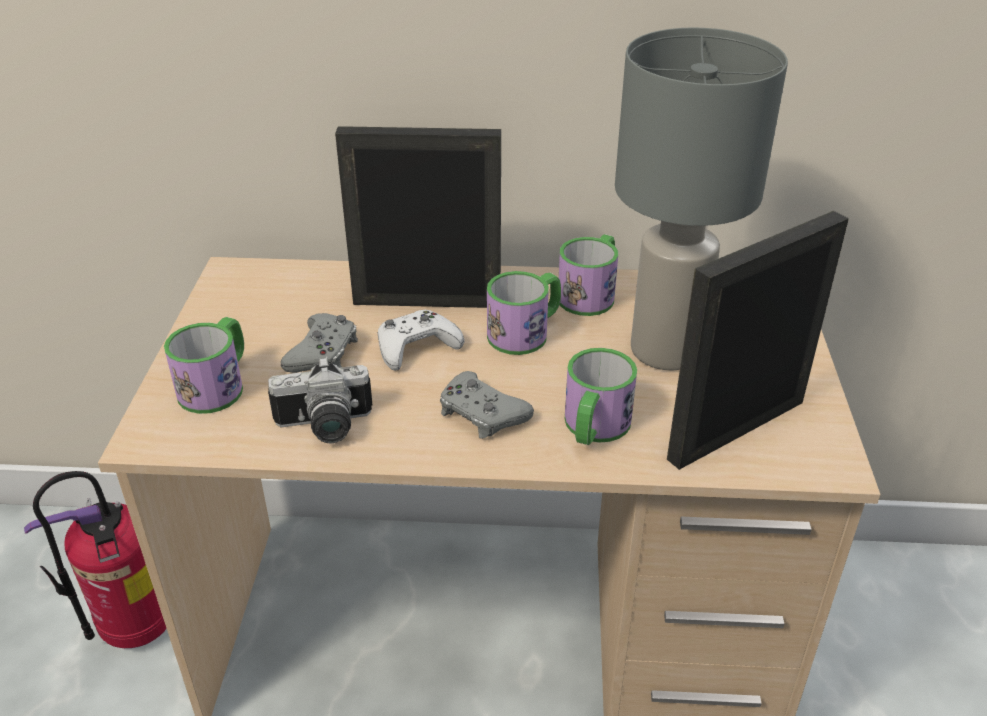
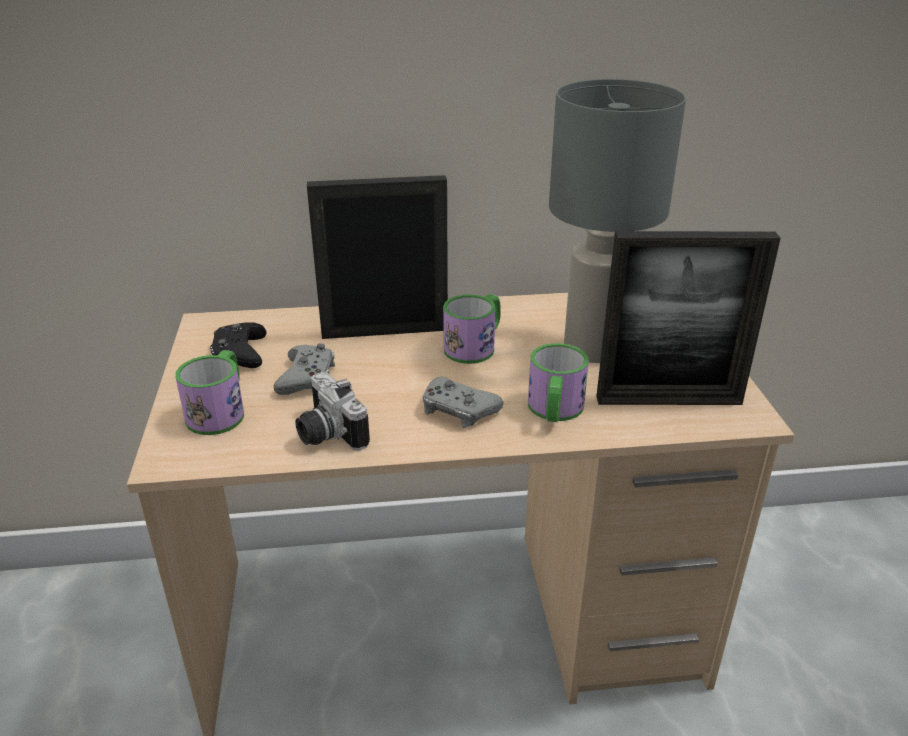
camera: 10 degrees left, 5 degrees down
fire extinguisher [24,471,167,648] -> none
camera [268,356,373,443] -> camera turned 75 degrees clockwise [295,372,370,450]
white game controller [378,310,464,371] -> none
mug [559,234,618,316] -> none
picture frame [667,211,849,470] -> picture frame turned 135 degrees counterclockwise [596,231,781,405]
none -> black game controller [210,323,267,368]

